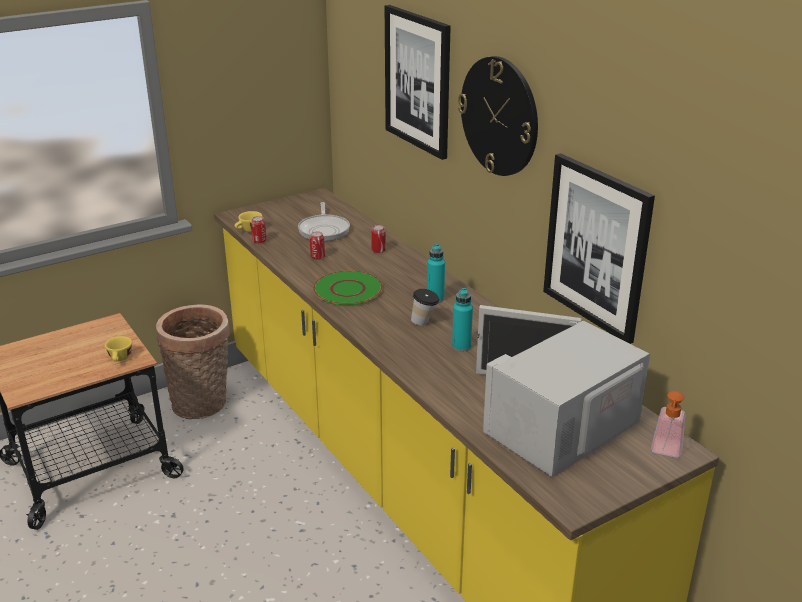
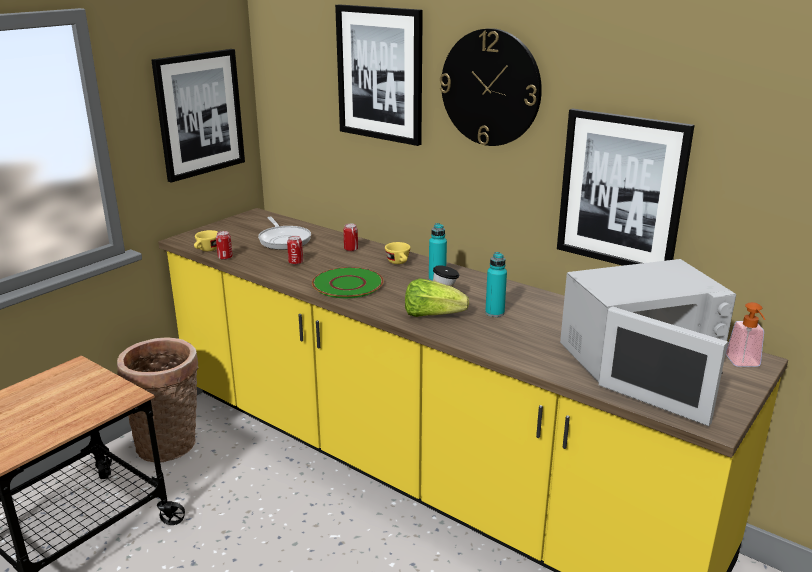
camera: 20 degrees left, 5 degrees down
yellow cup [105,336,132,362] -> yellow cup moved to [385,242,410,264]
white microwave [476,305,650,477] -> white microwave turned 135 degrees counterclockwise [560,259,736,426]
none -> picture [151,49,245,183]
none -> lettuce [405,278,469,317]

